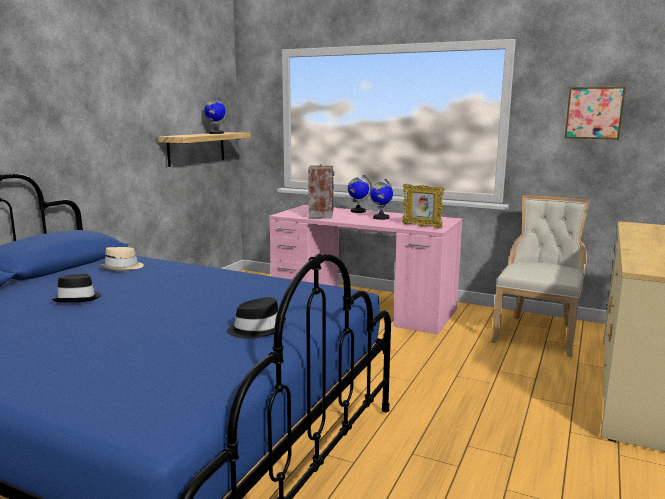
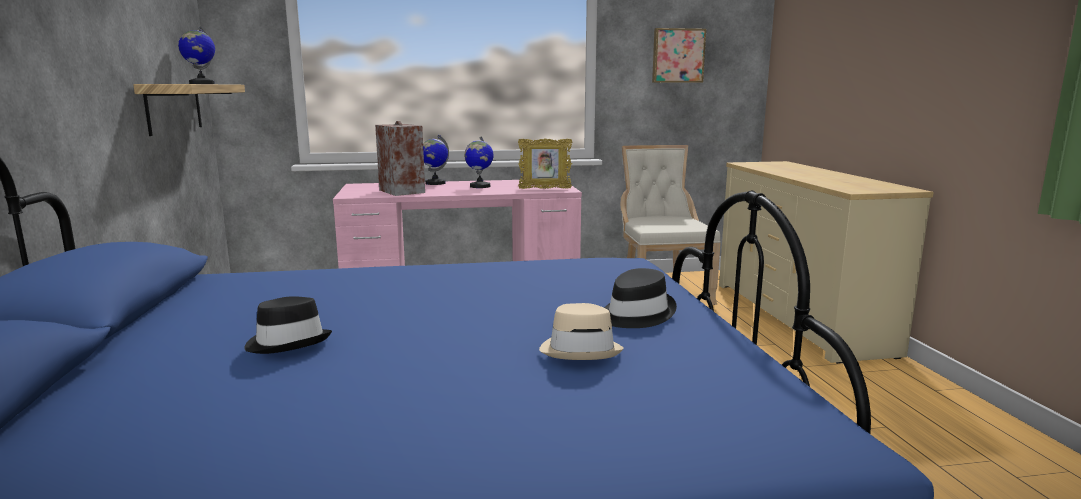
camera: 35 degrees left, 0 degrees up
beige hat [100,247,144,271] -> beige hat moved to [539,303,624,360]

